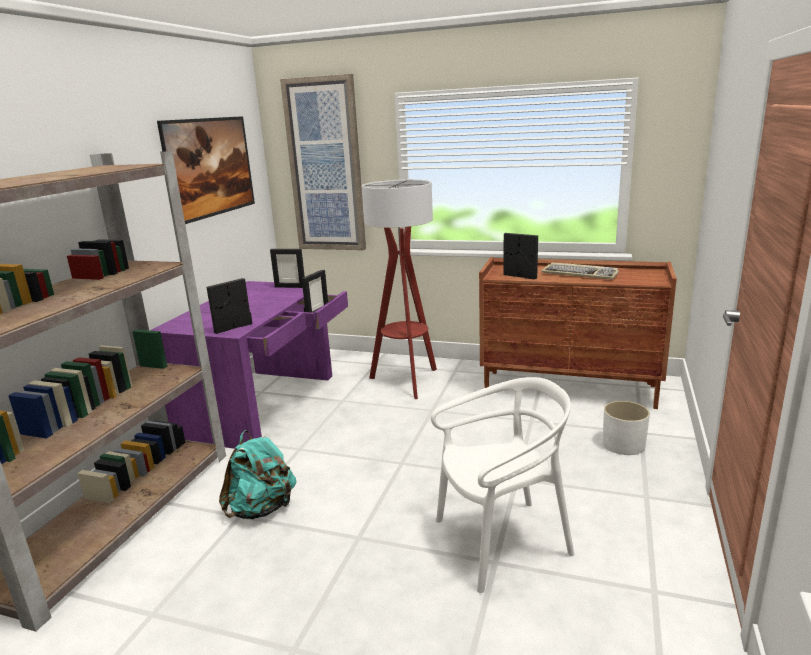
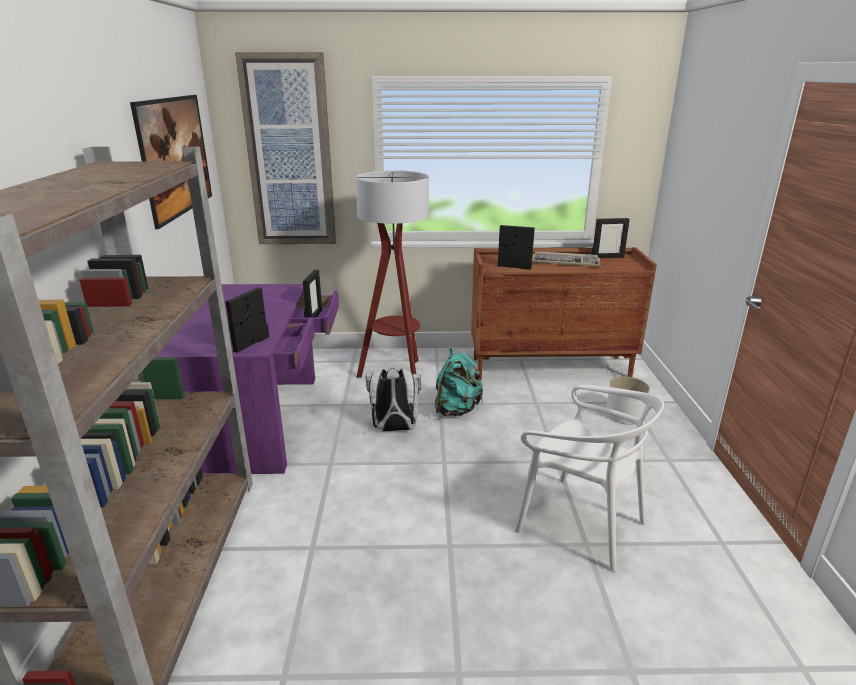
camera: 20 degrees left, 5 degrees up
turquoise backpack [219,430,296,519] -> turquoise backpack moved to [435,348,483,416]
picture frame [270,249,305,288] -> picture frame moved to [592,218,630,258]
white chair [431,377,574,593] -> white chair turned 75 degrees clockwise [515,385,664,571]
none -> white backpack [365,368,421,432]

